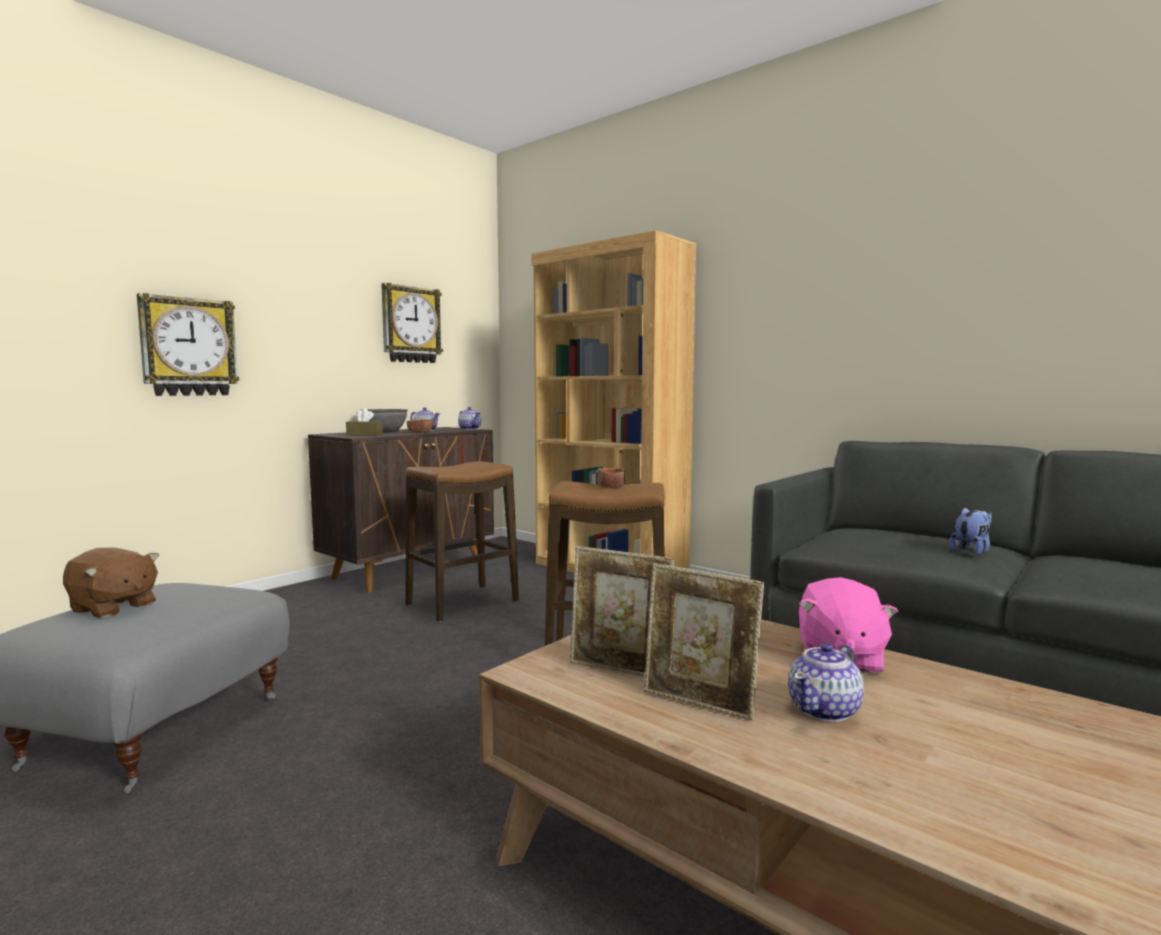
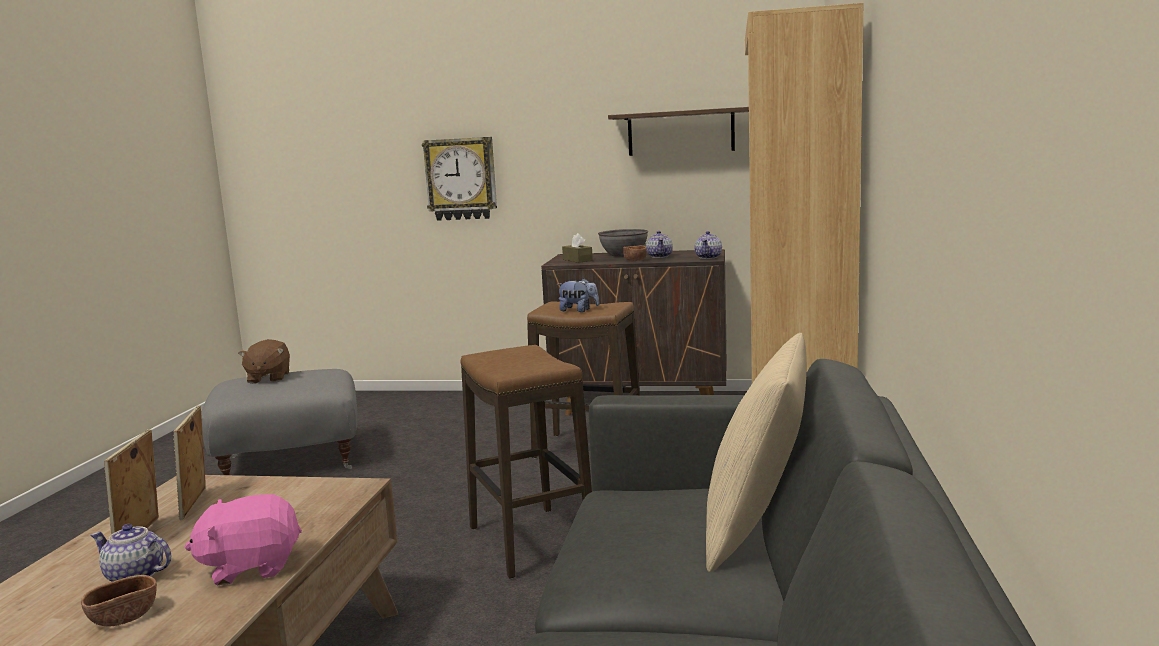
camera: 60 degrees right, 5 degrees up
wall clock [381,283,443,363] -> shelf [608,107,749,156]
brown bowl [597,468,625,488] -> brown bowl moved to [81,575,157,626]
plush toy [949,507,992,555] -> plush toy moved to [557,278,599,312]
none -> beige pillow [706,333,807,572]

